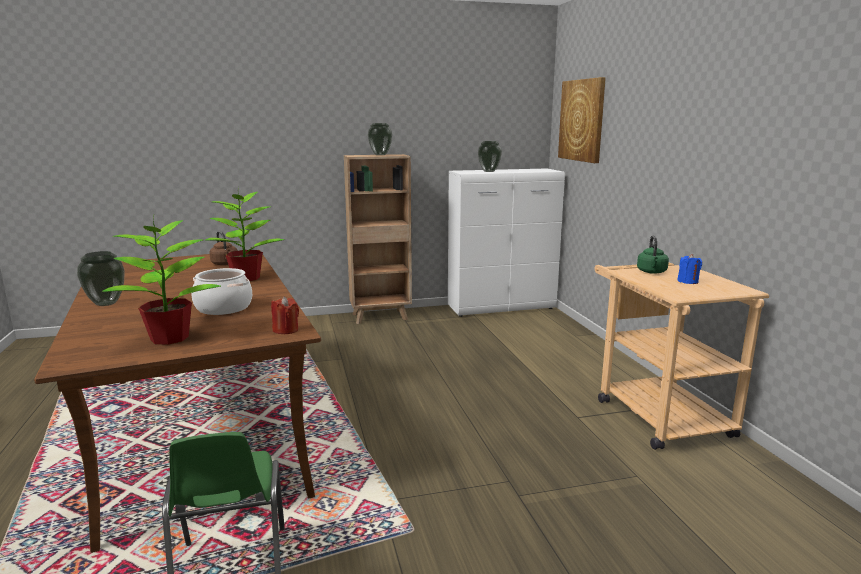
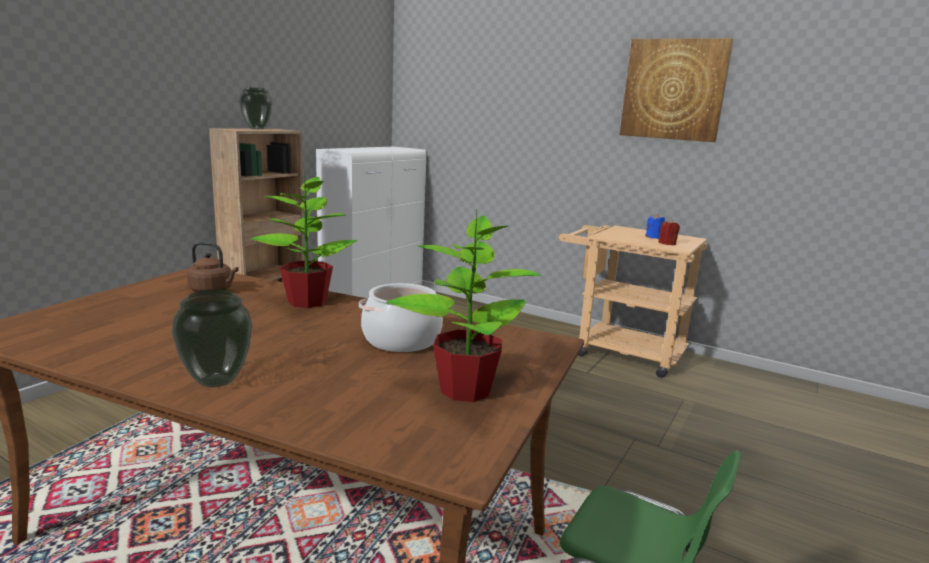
camera: 45 degrees left, 0 degrees up
red candle [271,297,299,334] -> red candle moved to [658,220,680,245]
vase [478,141,502,172] -> none
picture [558,77,606,163] -> picture moved to [620,38,734,142]
green kettle [637,236,669,274] -> none

